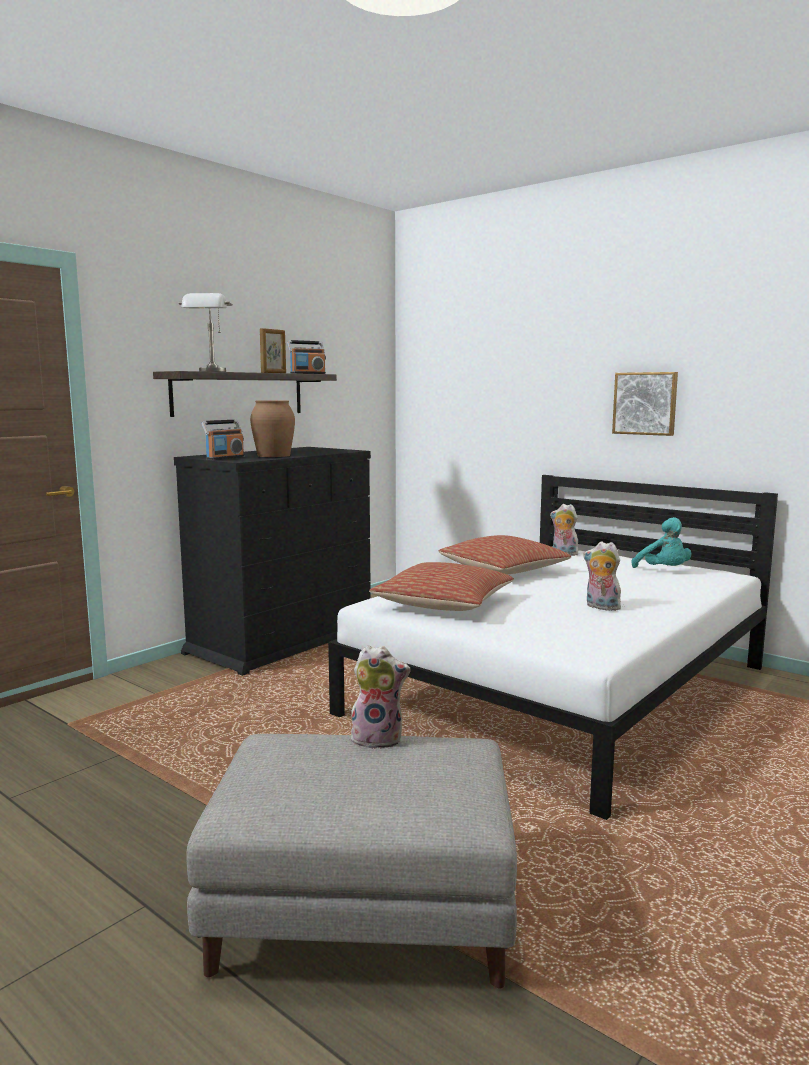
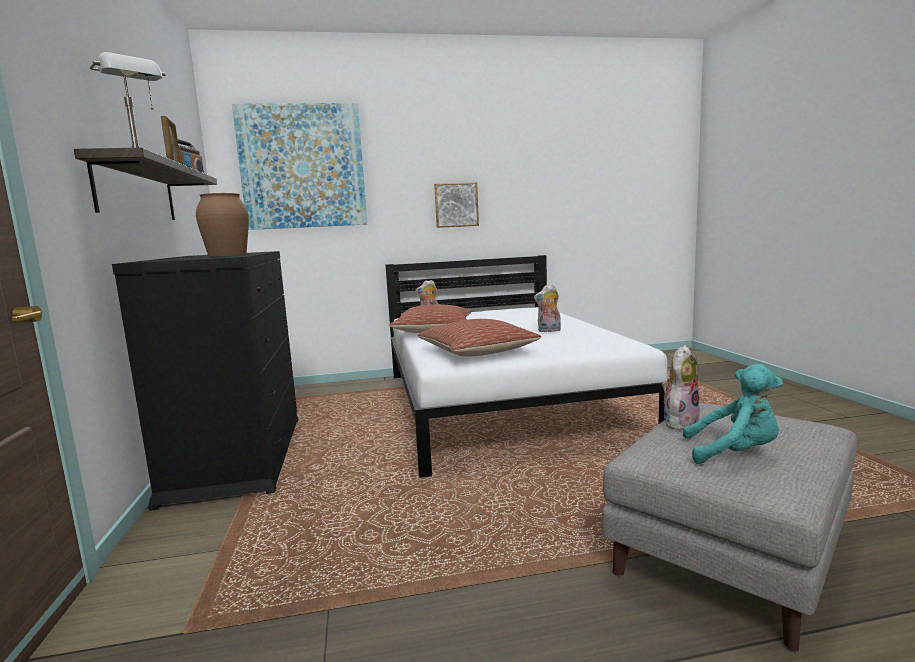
camera: 50 degrees left, 0 degrees up
radio [201,420,244,460] -> none
turquoise plush toy [632,517,691,568] -> turquoise plush toy moved to [683,364,783,464]
none -> picture [232,103,367,230]

